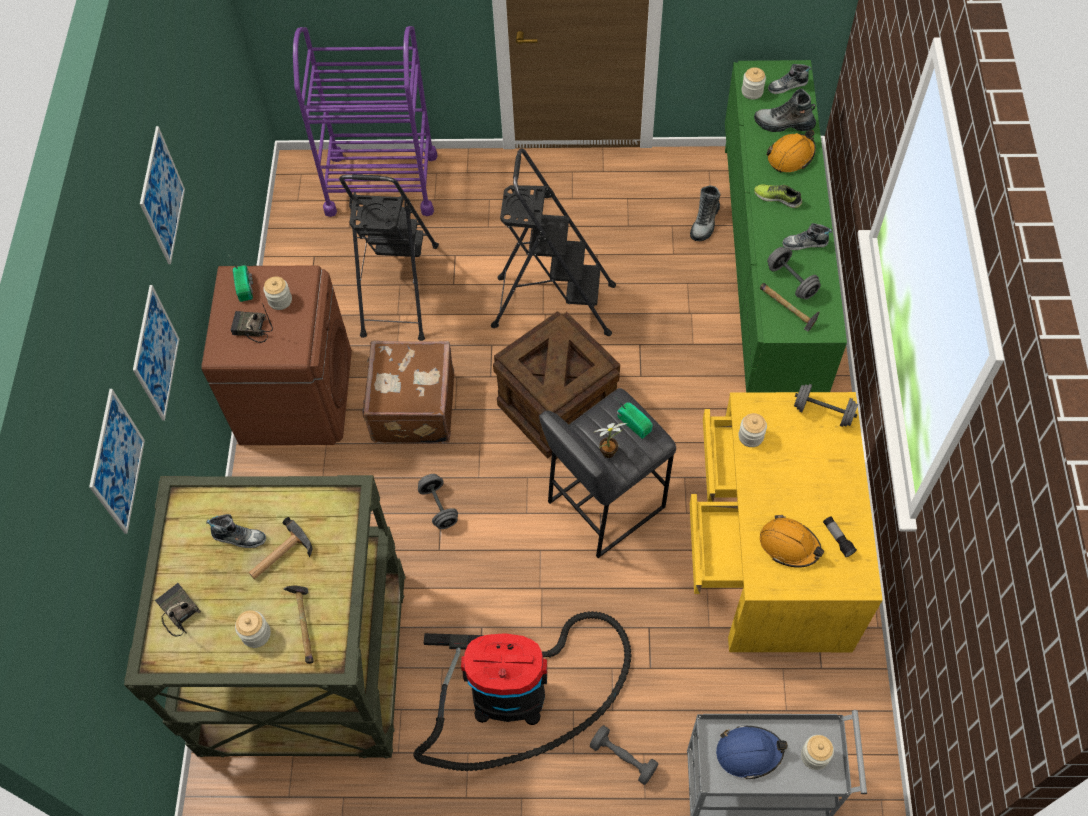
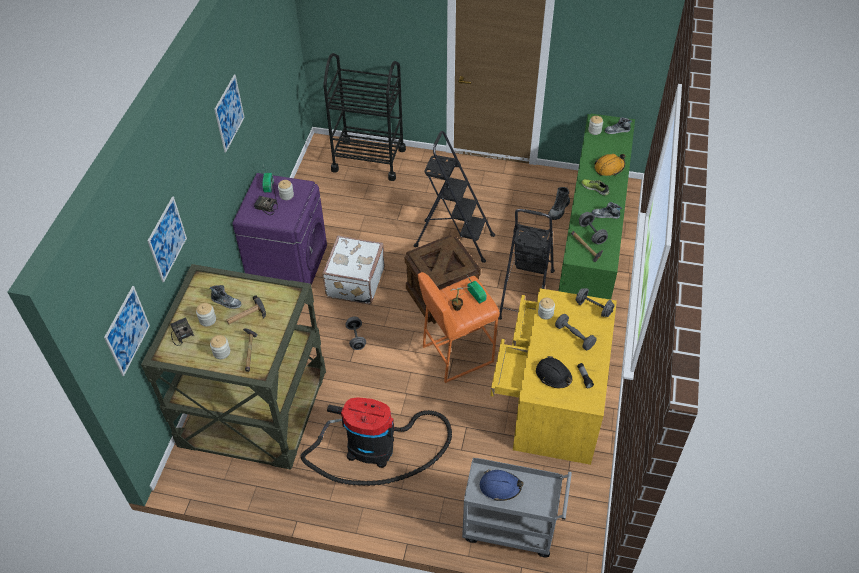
camera: 10 degrees right, 10 degrees down
picture [133,285,179,420] -> picture moved to [104,286,150,376]
brown washing machine [201,265,352,445] -> purple washing machine [233,173,327,285]
purple cart [293,26,438,217] -> black cart [323,53,406,181]
step ladder [339,174,439,341] -> step ladder moved to [498,209,555,320]
brown suitcase [362,341,454,444] -> white suitcase [322,235,385,304]
grey stool [539,388,676,558] -> orange stool [418,272,500,383]
grey dumbbell [590,725,658,785] -> grey dumbbell moved to [555,314,597,351]
boot [754,89,816,132] -> none
orange hard hat [760,515,824,568] -> black hard hat [536,356,573,388]
jar [801,735,834,770] -> jar moved to [196,303,216,327]

